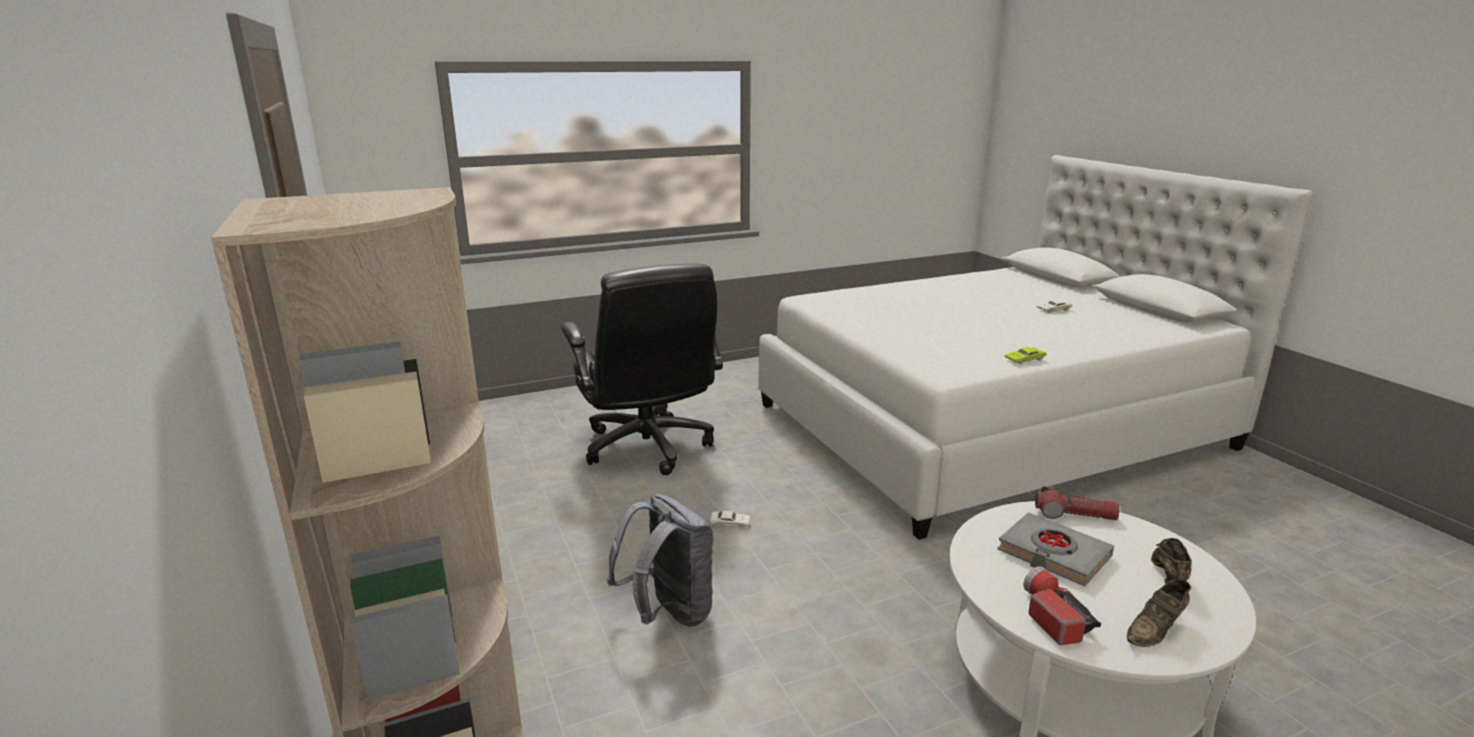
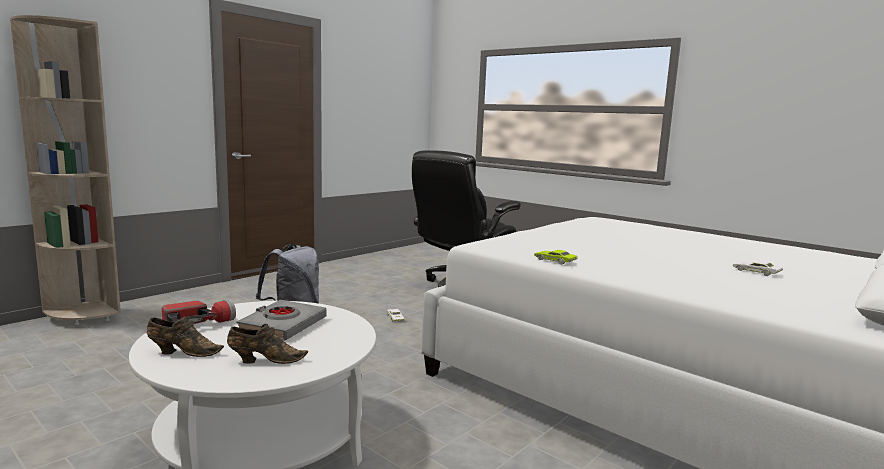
camera: 65 degrees right, 10 degrees down
flashlight [1035,486,1120,520] -> none
brown shoe [1127,579,1191,647] -> brown shoe turned 150 degrees clockwise [147,316,224,357]

